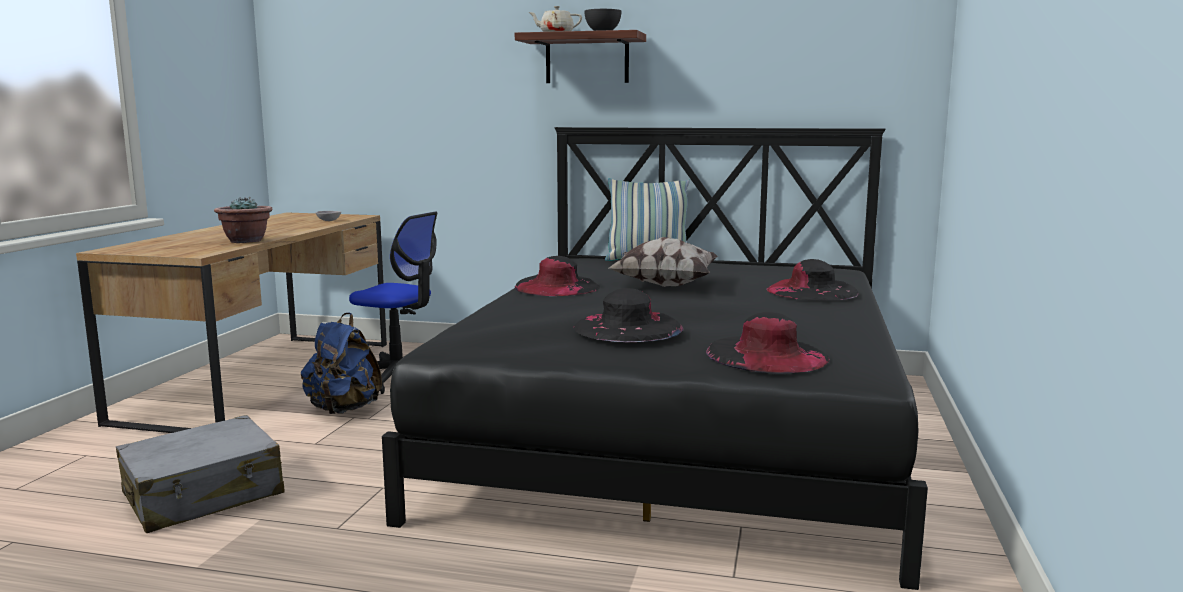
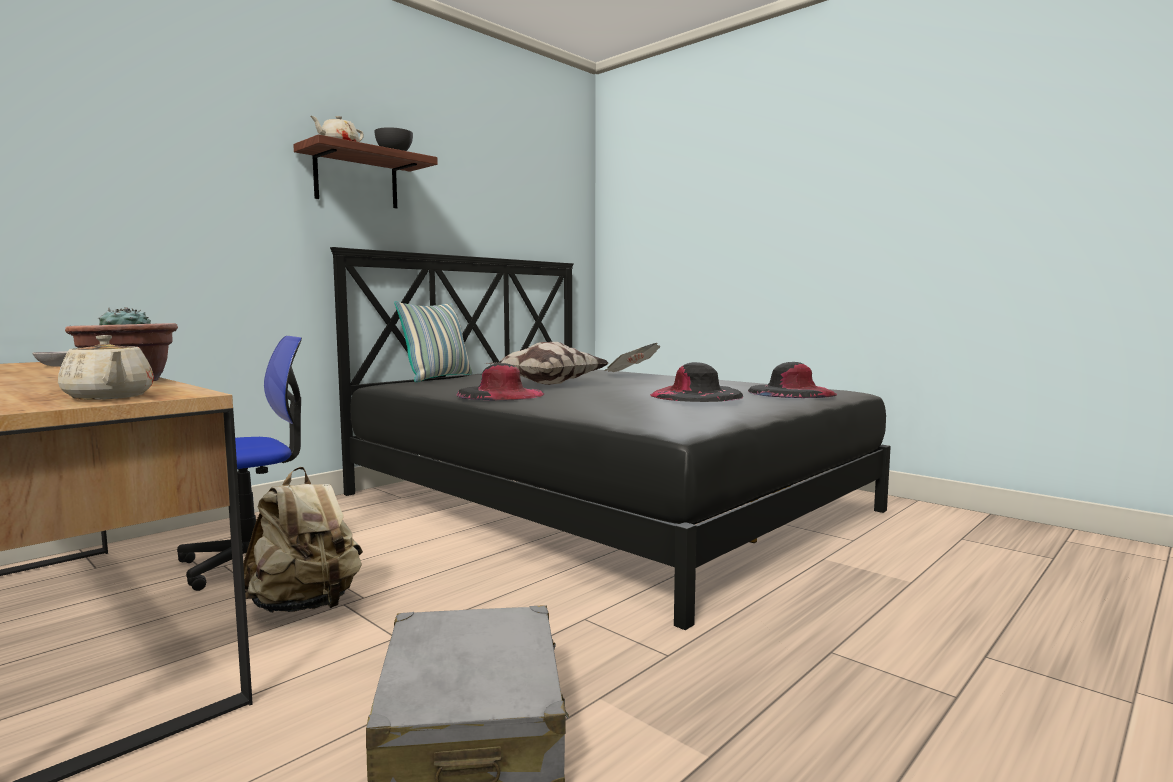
camera: 60 degrees left, 5 degrees down
blue backpack [301,312,382,414] -> beige backpack [243,467,363,613]
black hat [766,259,858,301] -> newspaper [604,343,660,372]
none -> beige teapot [58,335,154,400]

